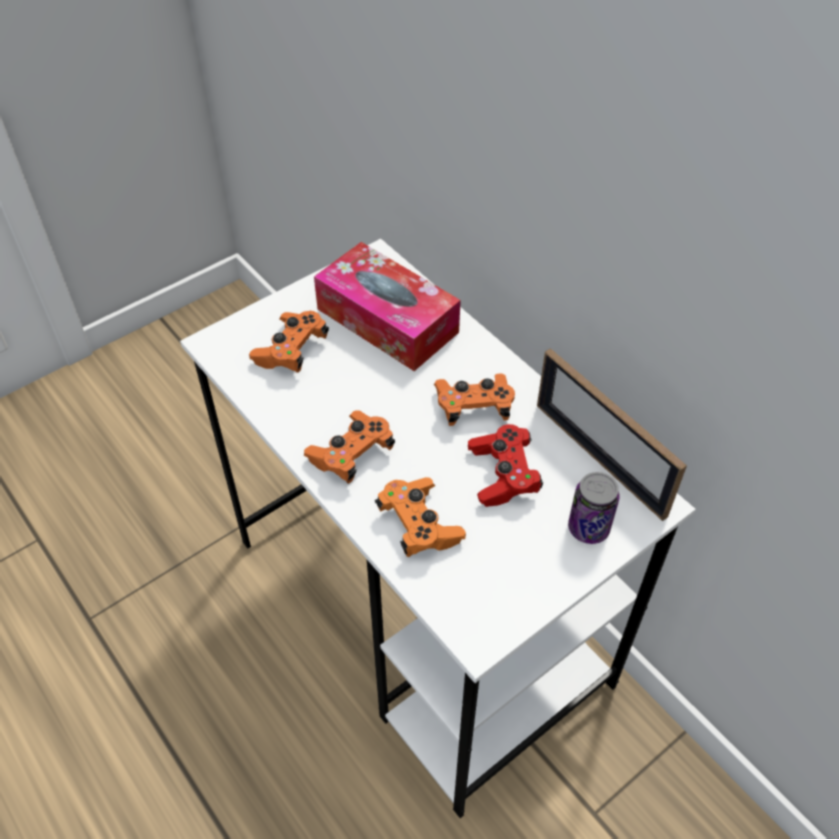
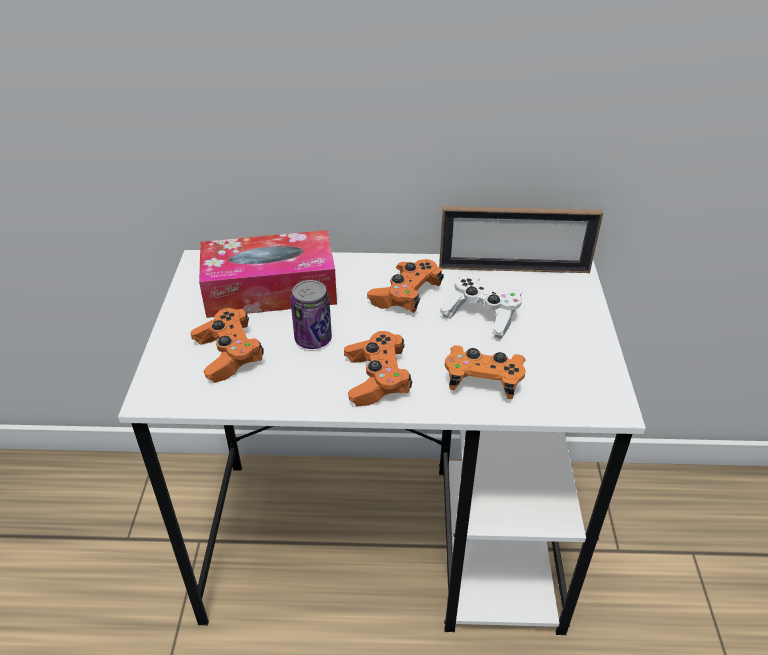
camera: 50 degrees left, 10 degrees down
red game controller [468,424,543,507] -> white game controller [440,273,522,339]
can [568,472,620,544] -> can moved to [291,280,332,349]

